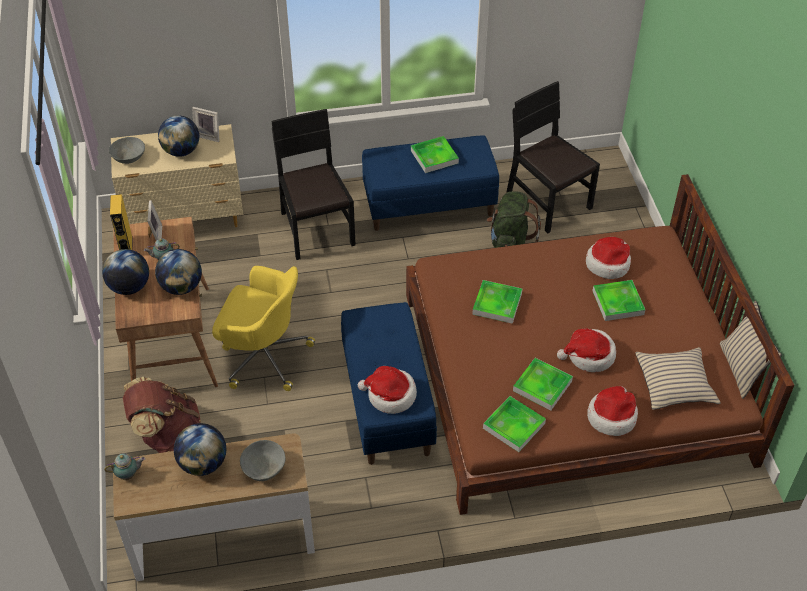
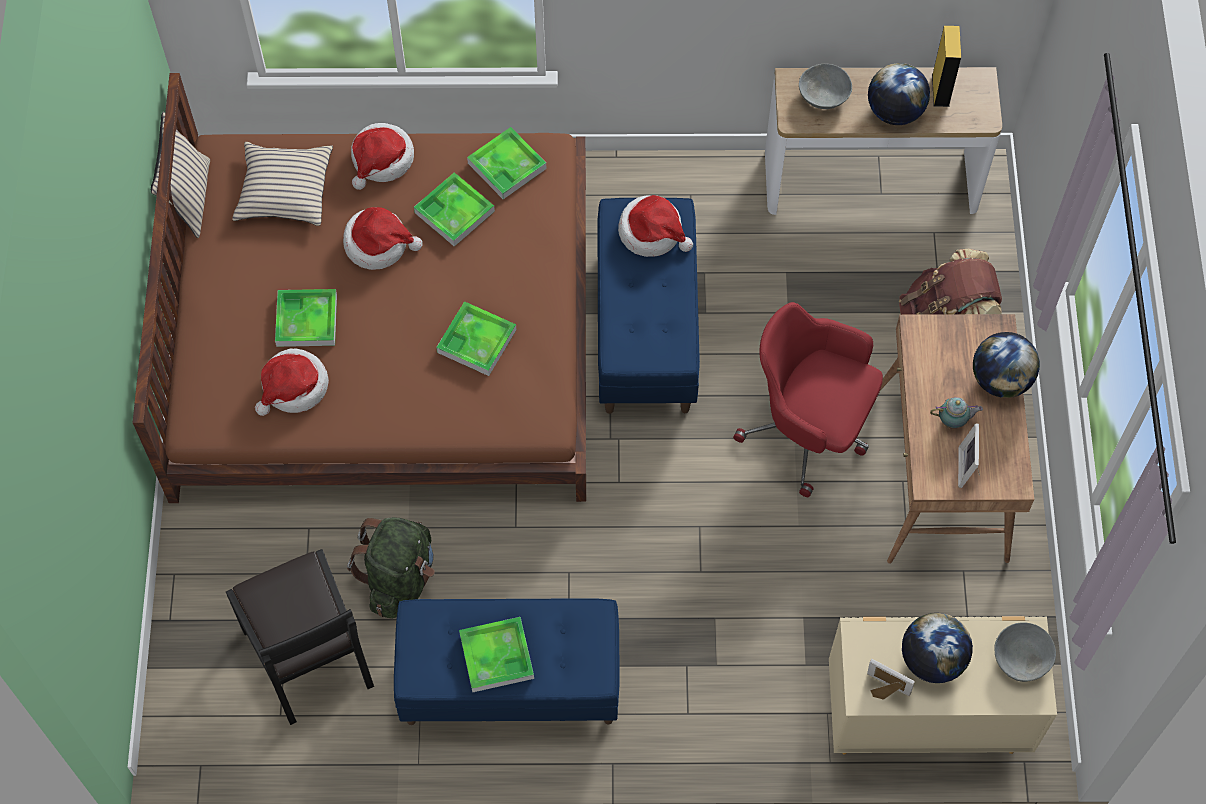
camera: 170 degrees left, 15 degrees up
teapot [104,453,145,480] -> none
yellow speaker [110,194,132,250] -> yellow speaker moved to [932,26,961,107]
globe [155,249,202,295] -> none
yellow office chair [212,266,315,391] -> red office chair [733,302,883,497]
black chair [271,109,356,260] -> none

